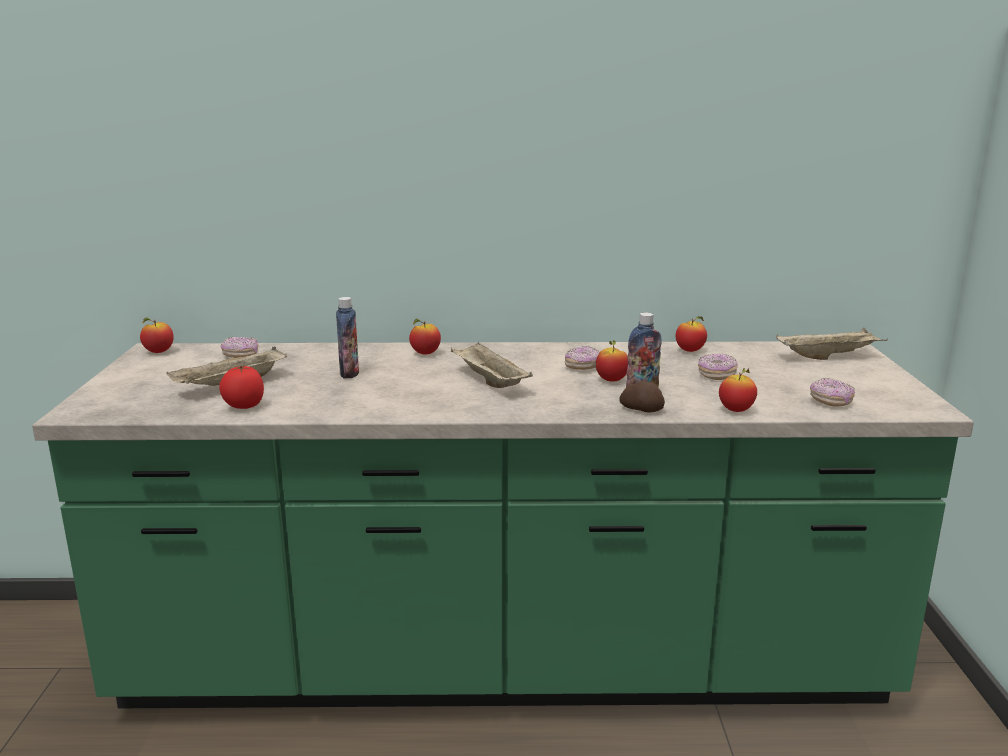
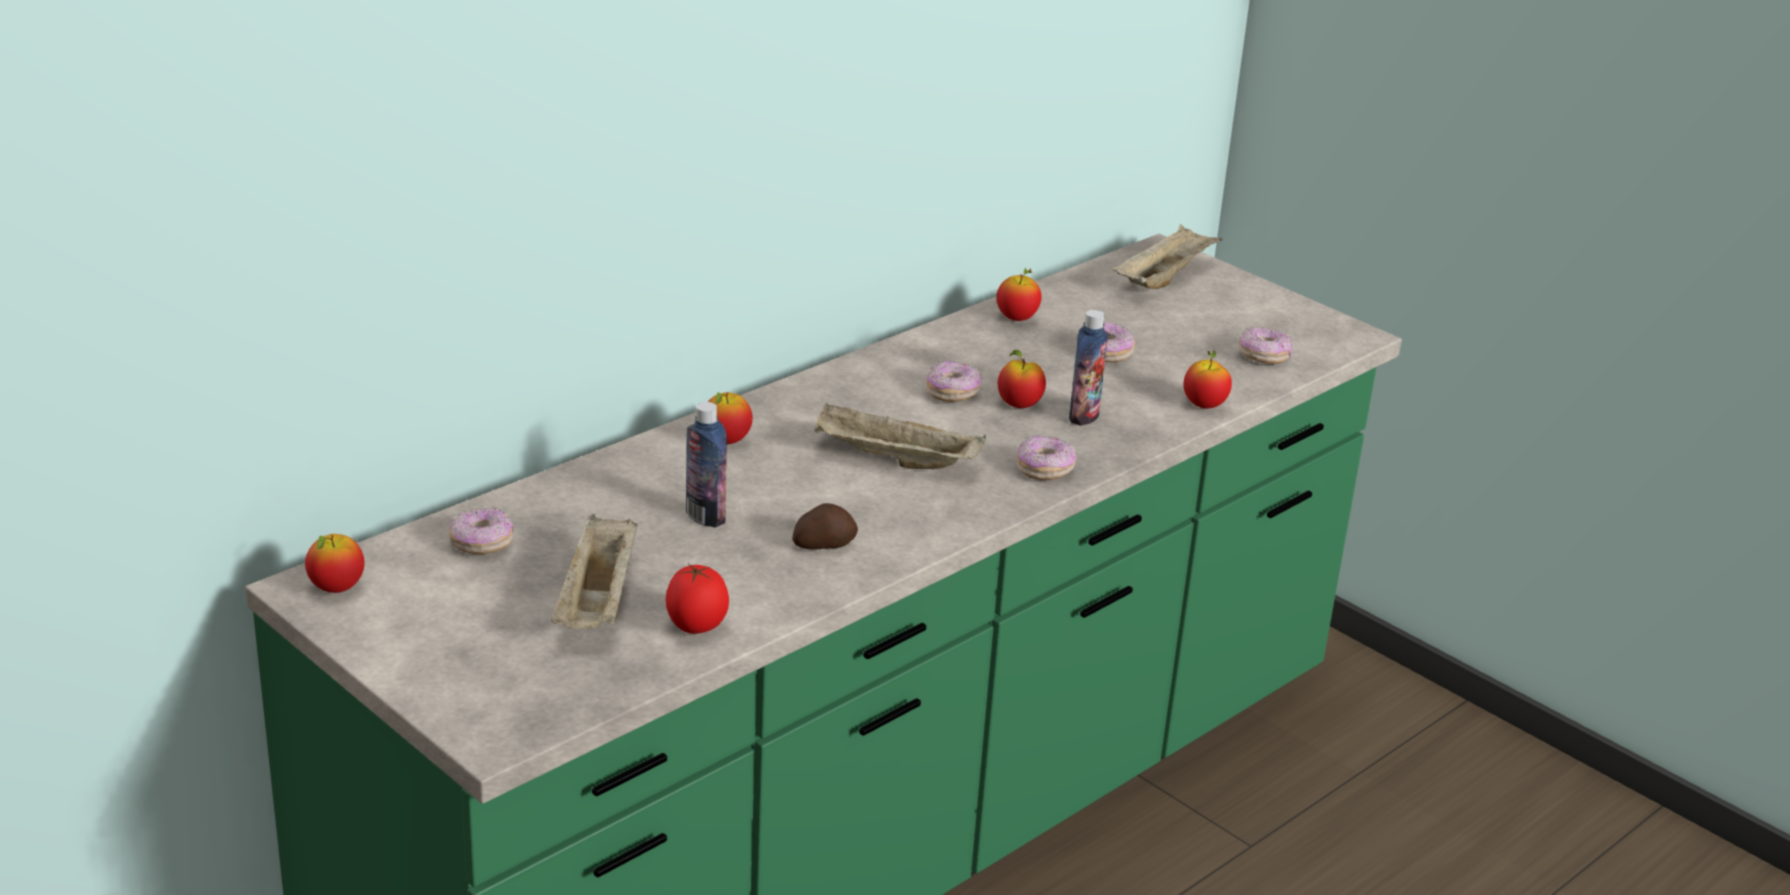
camera: 45 degrees left, 10 degrees up
potato [619,381,665,413] -> potato moved to [792,503,858,549]
none -> donut [1016,435,1076,480]

